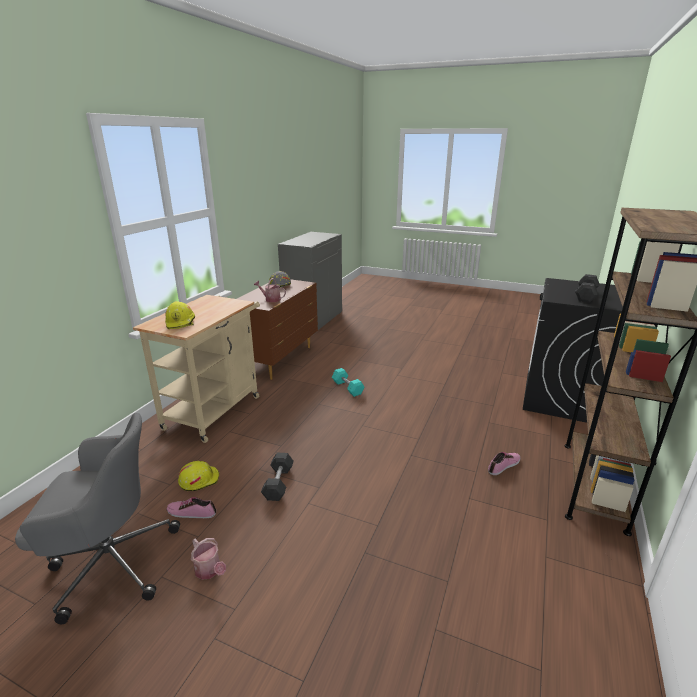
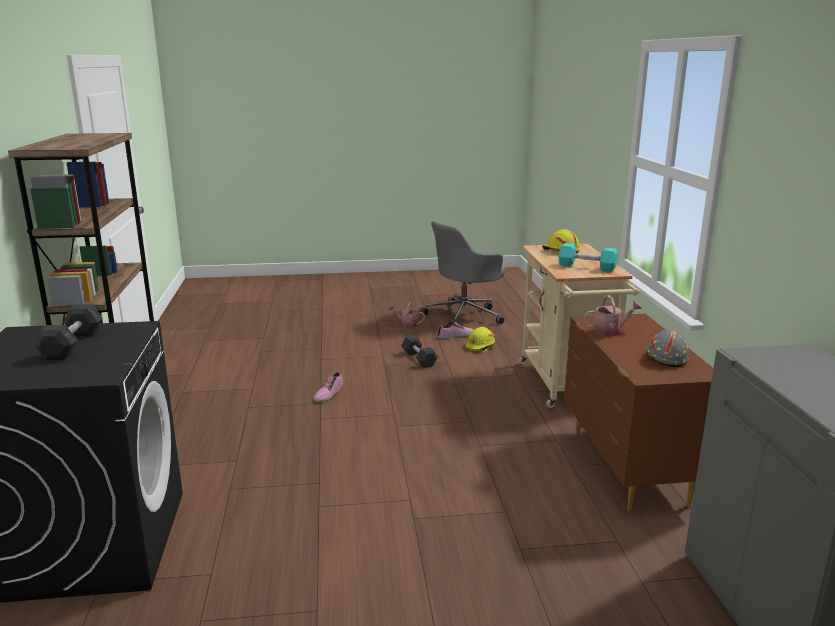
camera: 150 degrees right, 5 degrees down
turquoise dumbbell [332,368,364,397] -> turquoise dumbbell moved to [558,243,618,272]
shoe [488,452,520,475] -> shoe moved to [314,372,343,402]

